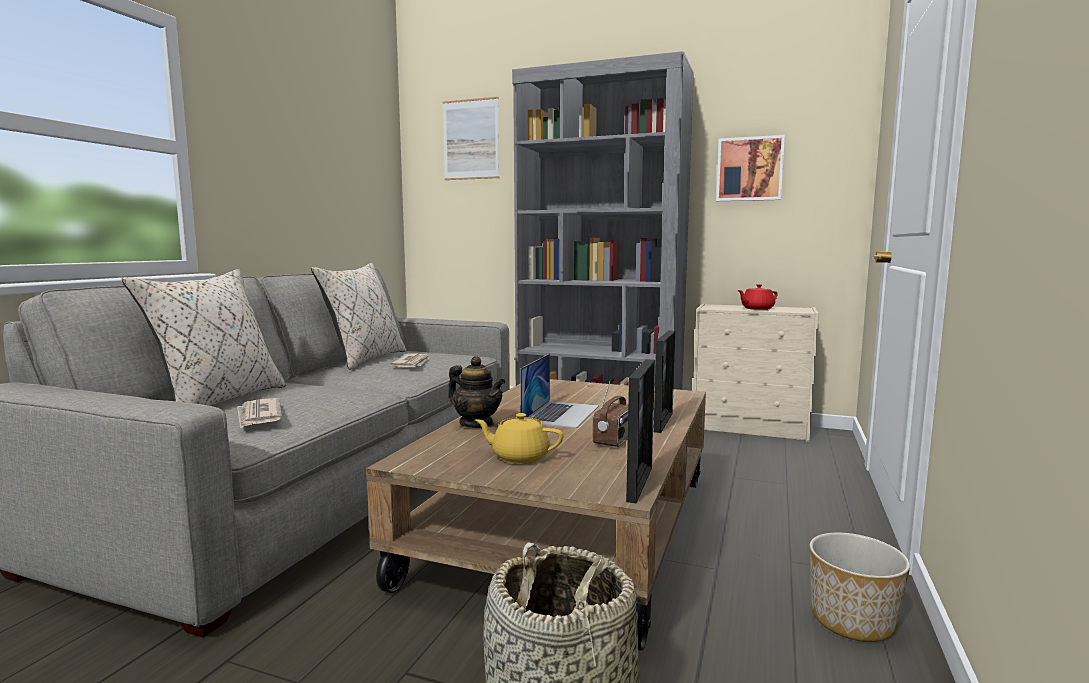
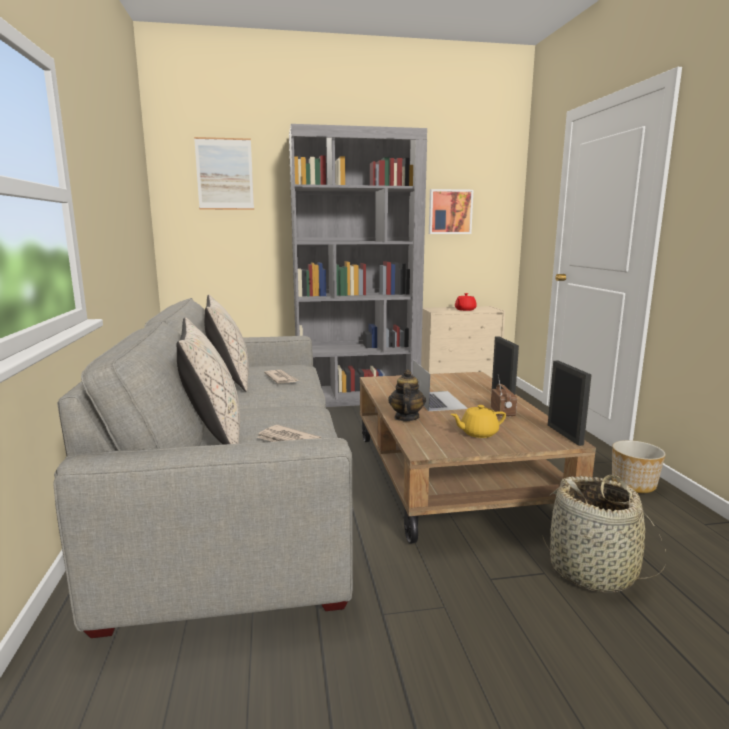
camera: 30 degrees left, 5 degrees up
teapot [448,356,505,428] -> teapot turned 90 degrees counterclockwise [388,369,426,421]

